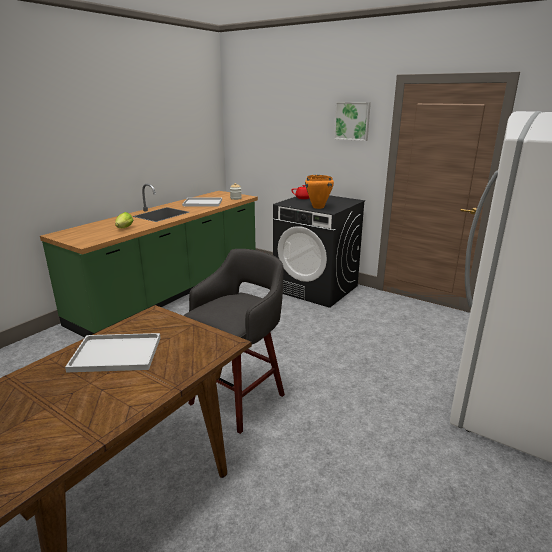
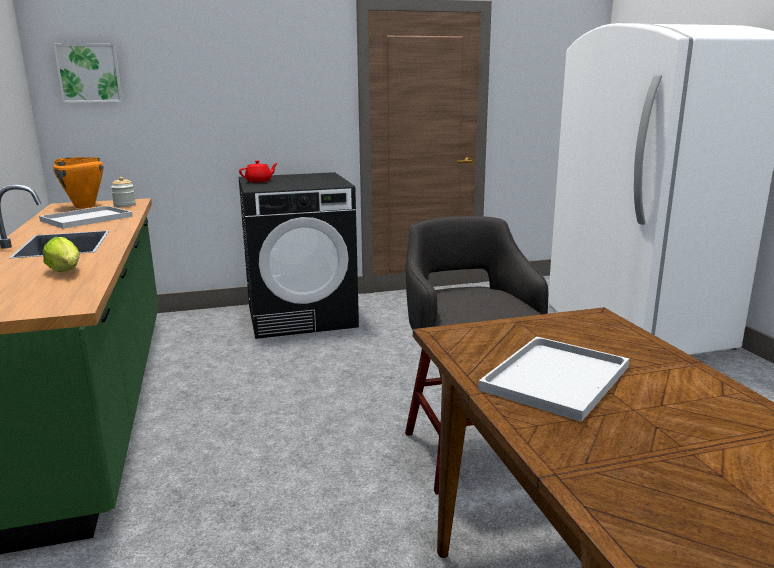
camera: 50 degrees left, 5 degrees down
orange cooking pot [305,175,334,209] -> orange cooking pot moved to [53,157,104,208]
picture [334,102,371,141] -> picture moved to [53,44,123,103]

